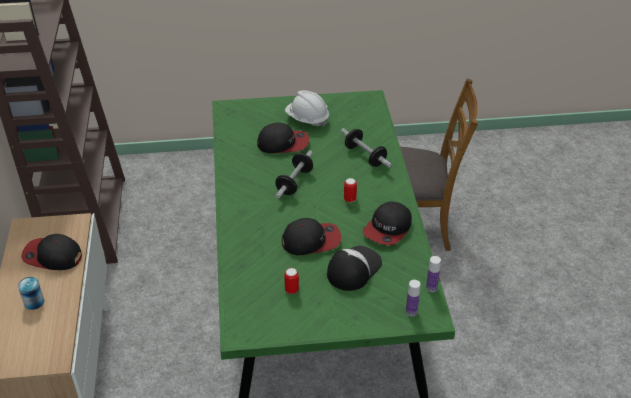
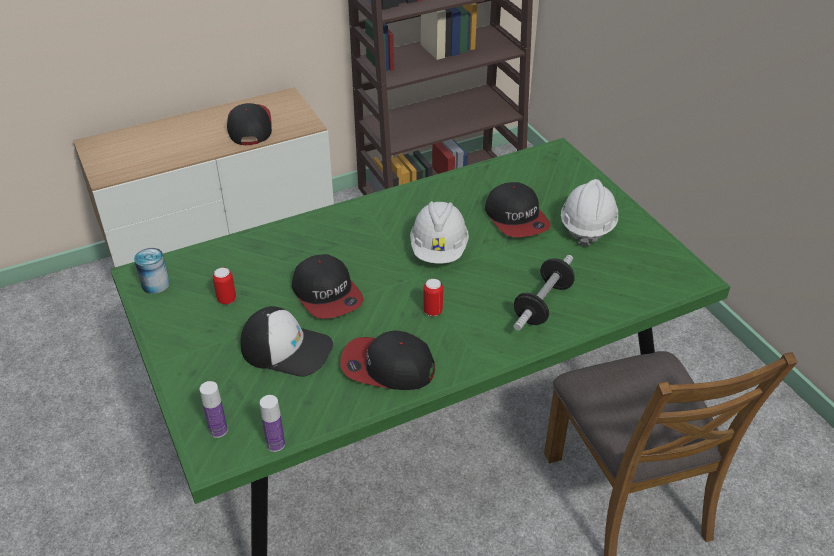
camera: 70 degrees right, 0 degrees up
can [18,277,44,310] -> can moved to [134,248,170,294]
dumbbell [275,150,313,199] -> white hard hat [410,201,469,264]

